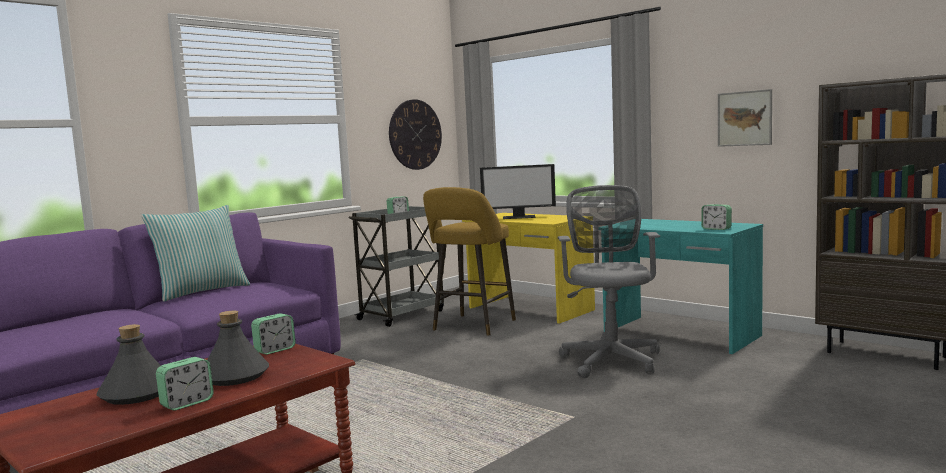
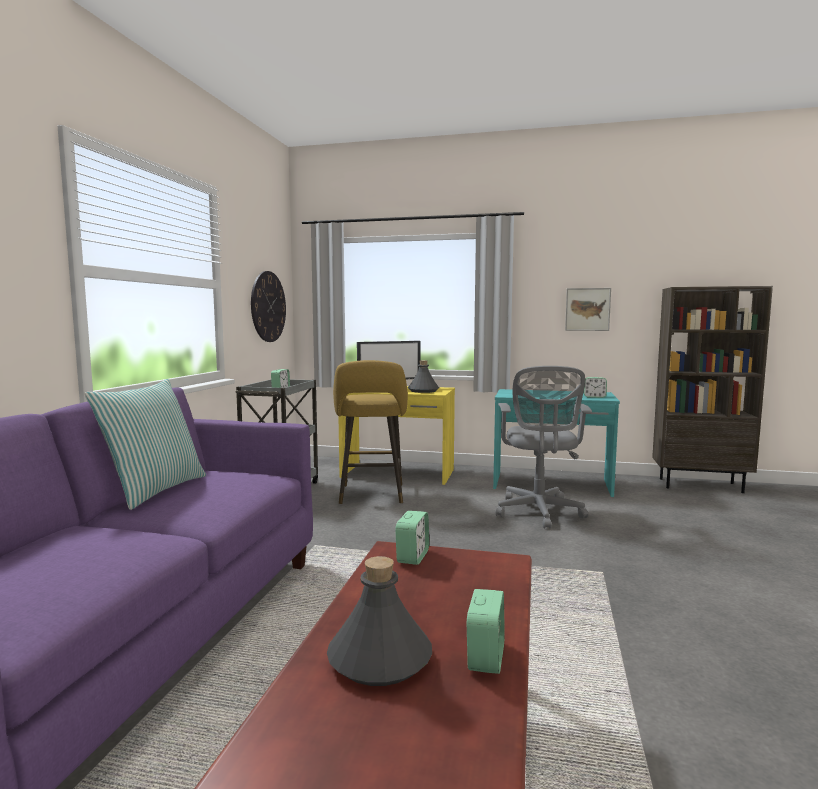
camera: 30 degrees left, 0 degrees up
grey bottle [207,311,269,386] -> grey bottle moved to [408,360,439,393]
grey office chair [557,185,660,378] -> grey office chair turned 150 degrees counterclockwise [495,366,592,529]

